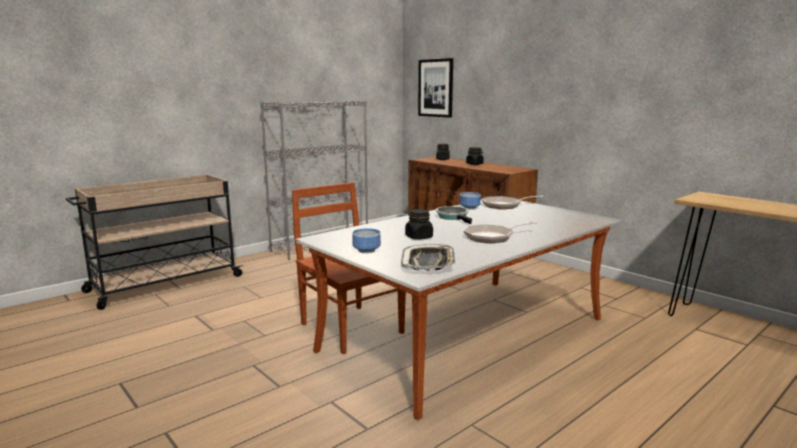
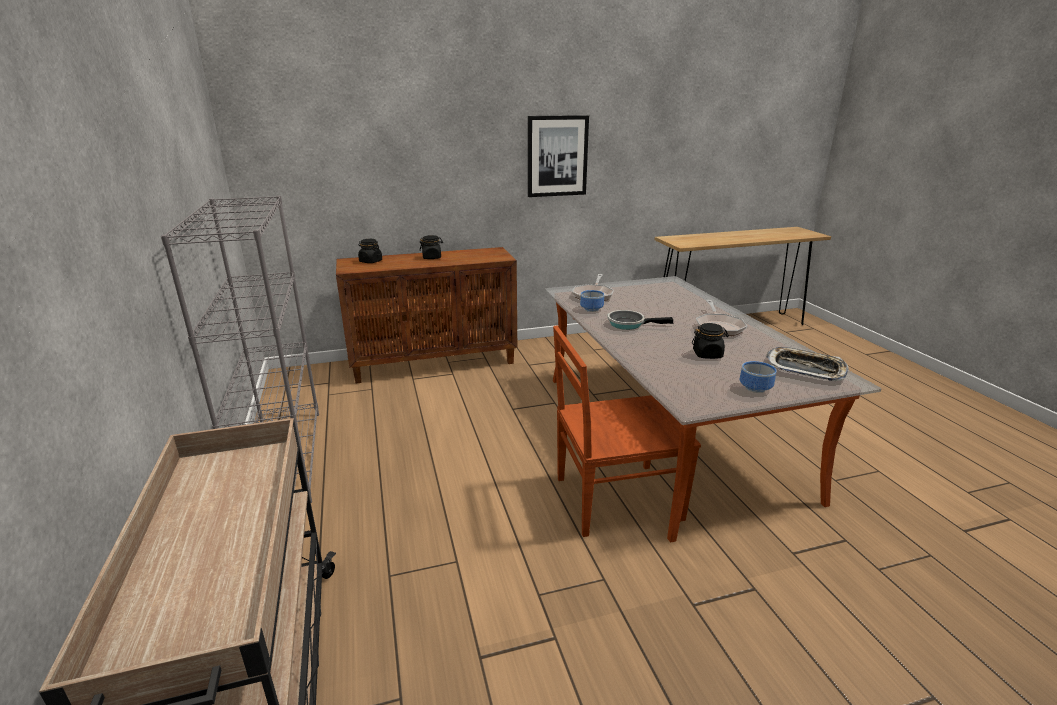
camera: 65 degrees left, 10 degrees up
picture [418,58,453,118] -> picture moved to [528,115,589,197]

